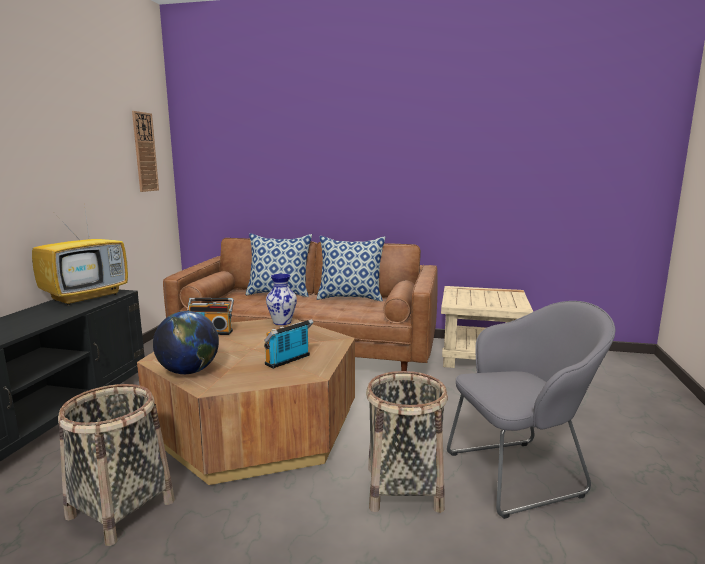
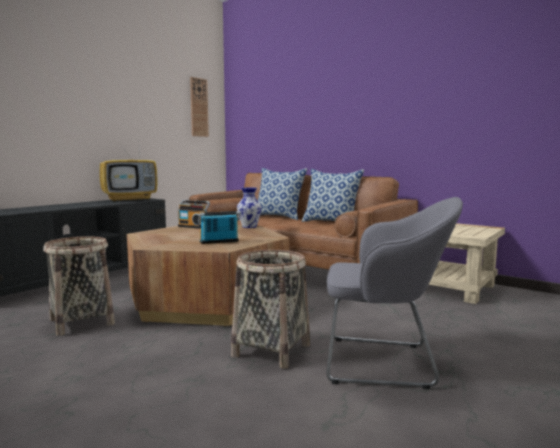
camera: 25 degrees right, 5 degrees down
globe [153,311,219,374] -> none

